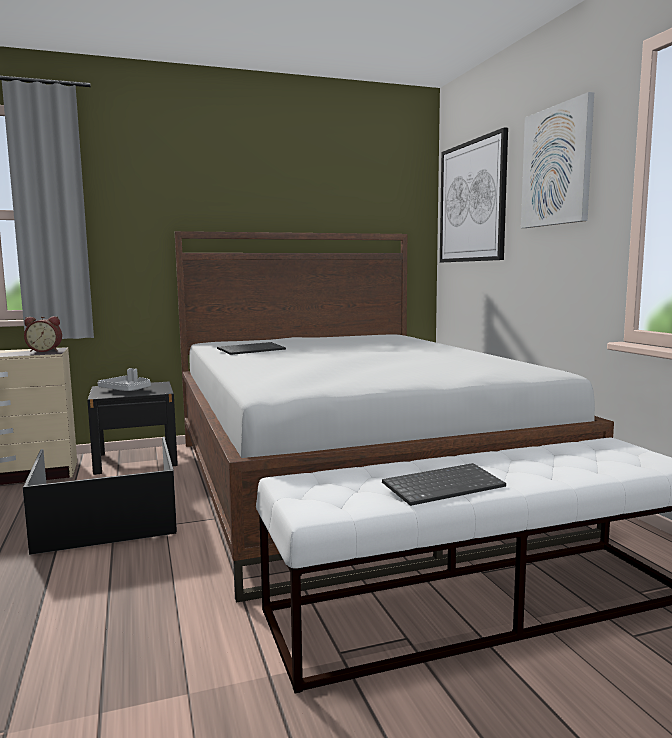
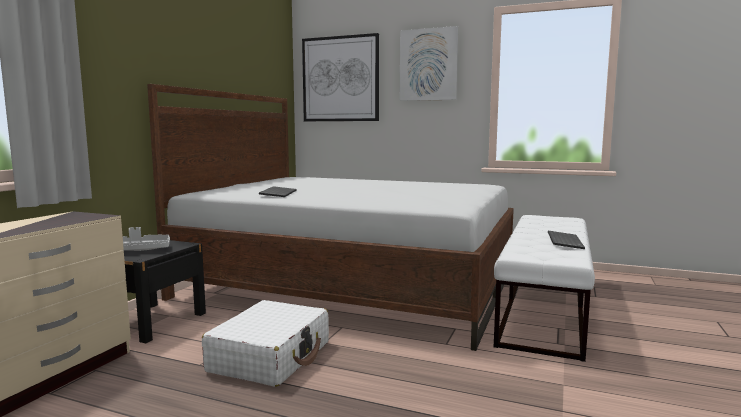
camera: 50 degrees left, 0 degrees up
black storage box [23,437,177,555] -> white suitcase [202,300,329,387]
alarm clock [24,316,62,352] -> none

